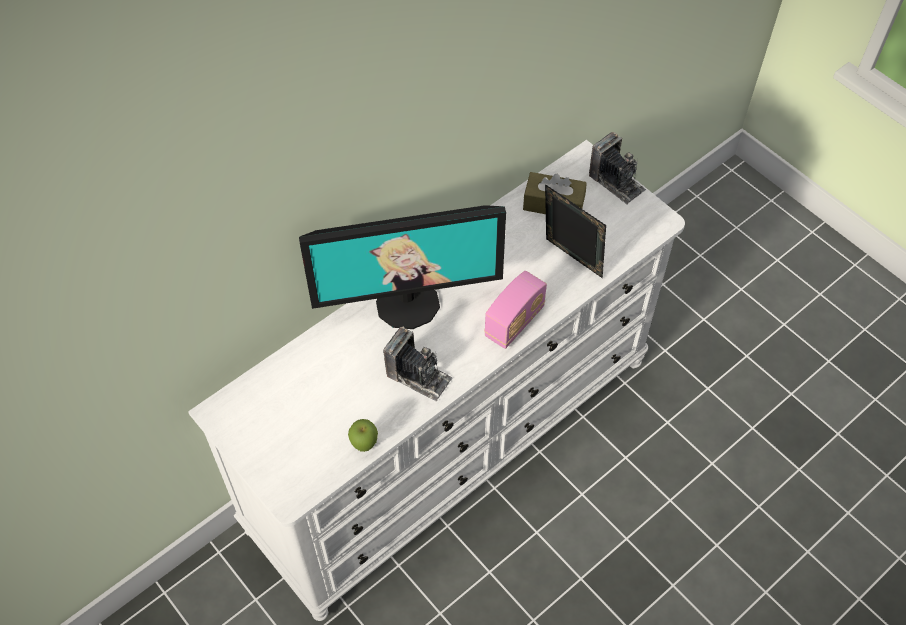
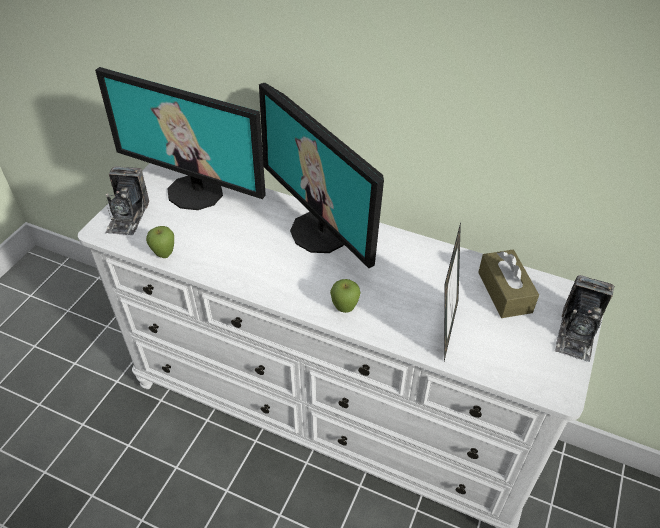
camera: 65 degrees right, 10 degrees down
camera [383,326,453,402] -> camera moved to [105,166,149,235]
radio [484,271,547,349] -> apple [330,279,361,313]
none -> monitor [95,67,266,210]

